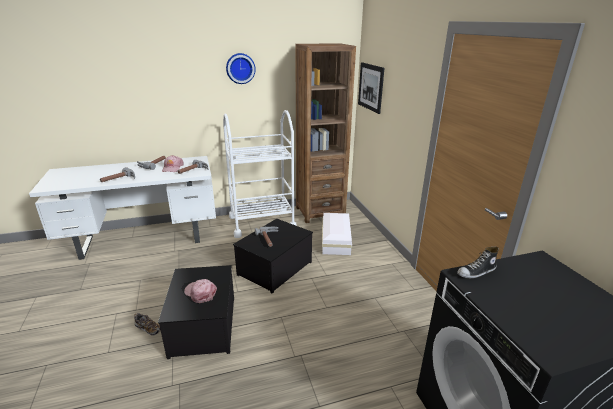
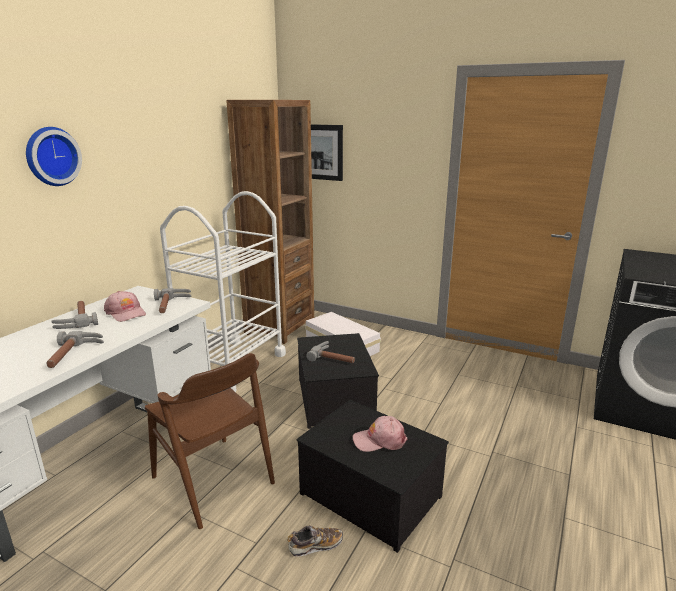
camera: 45 degrees left, 5 degrees down
wall clock [226,53,256,84] -> wall clock moved to [26,127,82,186]
shoe [457,247,499,278] -> none
none -> brown chair [145,353,275,529]

